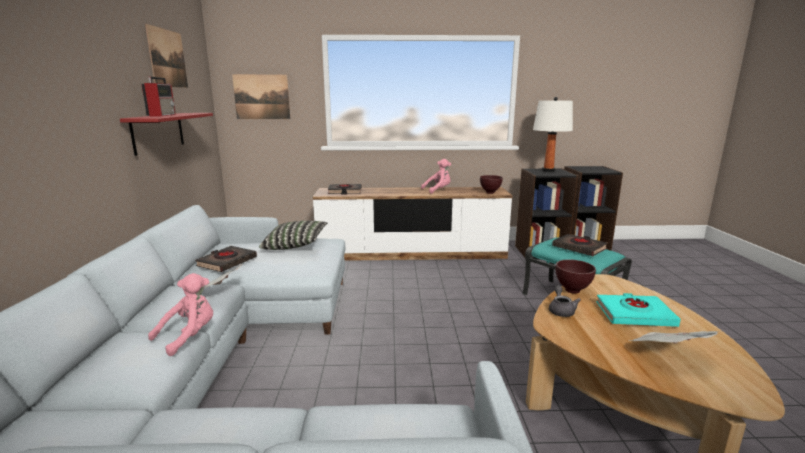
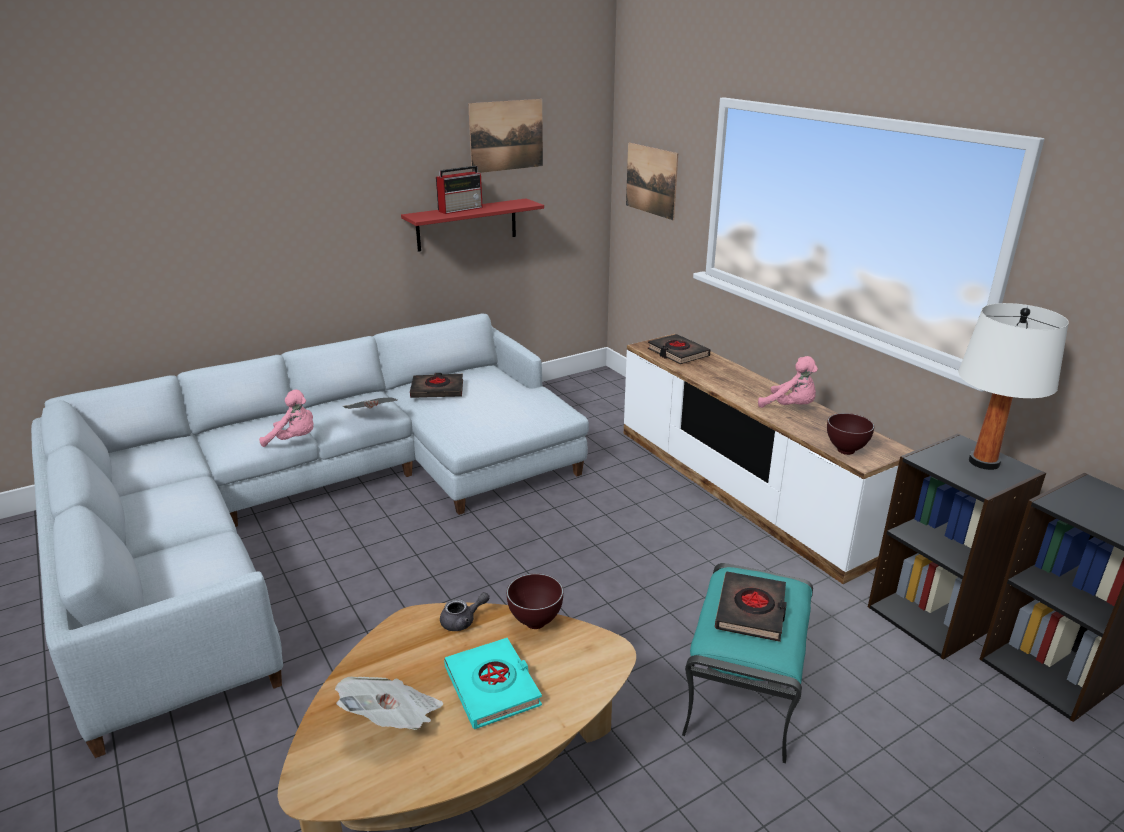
camera: 60 degrees right, 10 degrees up
pillow [259,221,327,250] -> none

